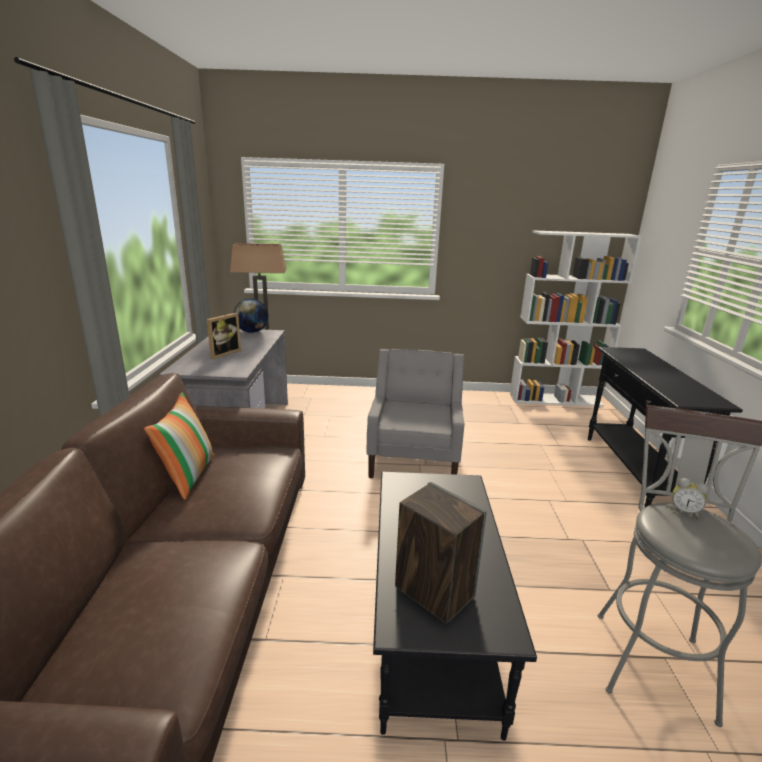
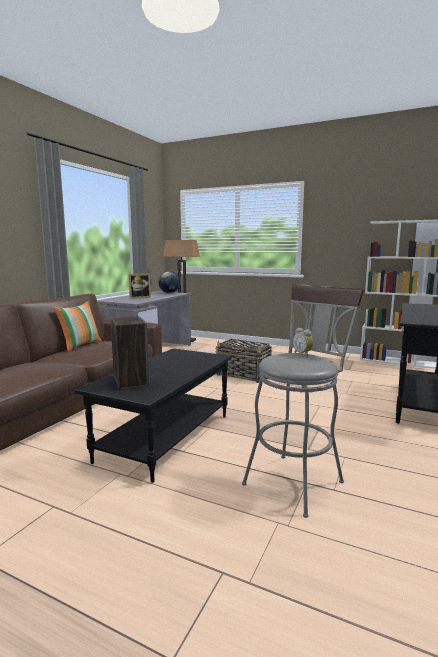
camera: 25 degrees right, 10 degrees down
grey armchair [367,349,464,478] -> basket [215,339,273,383]

